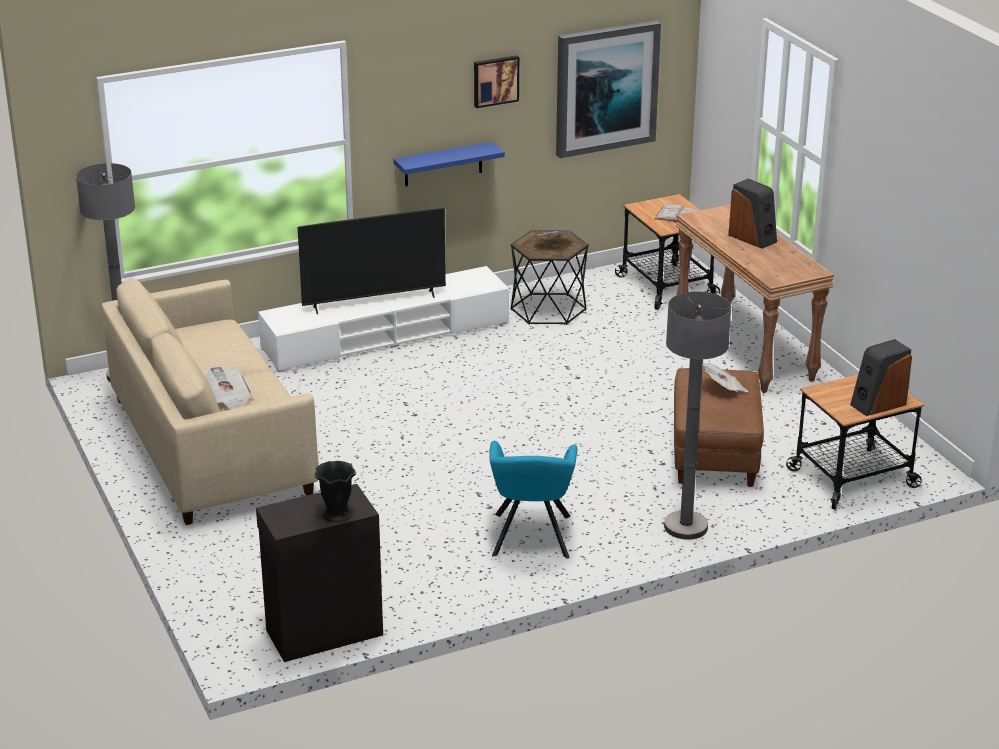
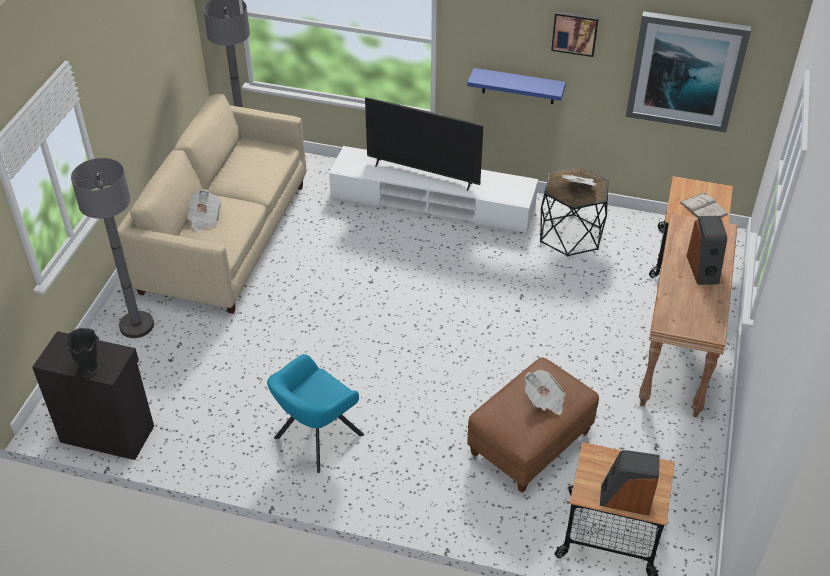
camera: 40 degrees right, 15 degrees up
grey floor lamp [664,291,731,540] -> grey floor lamp moved to [71,158,154,338]

